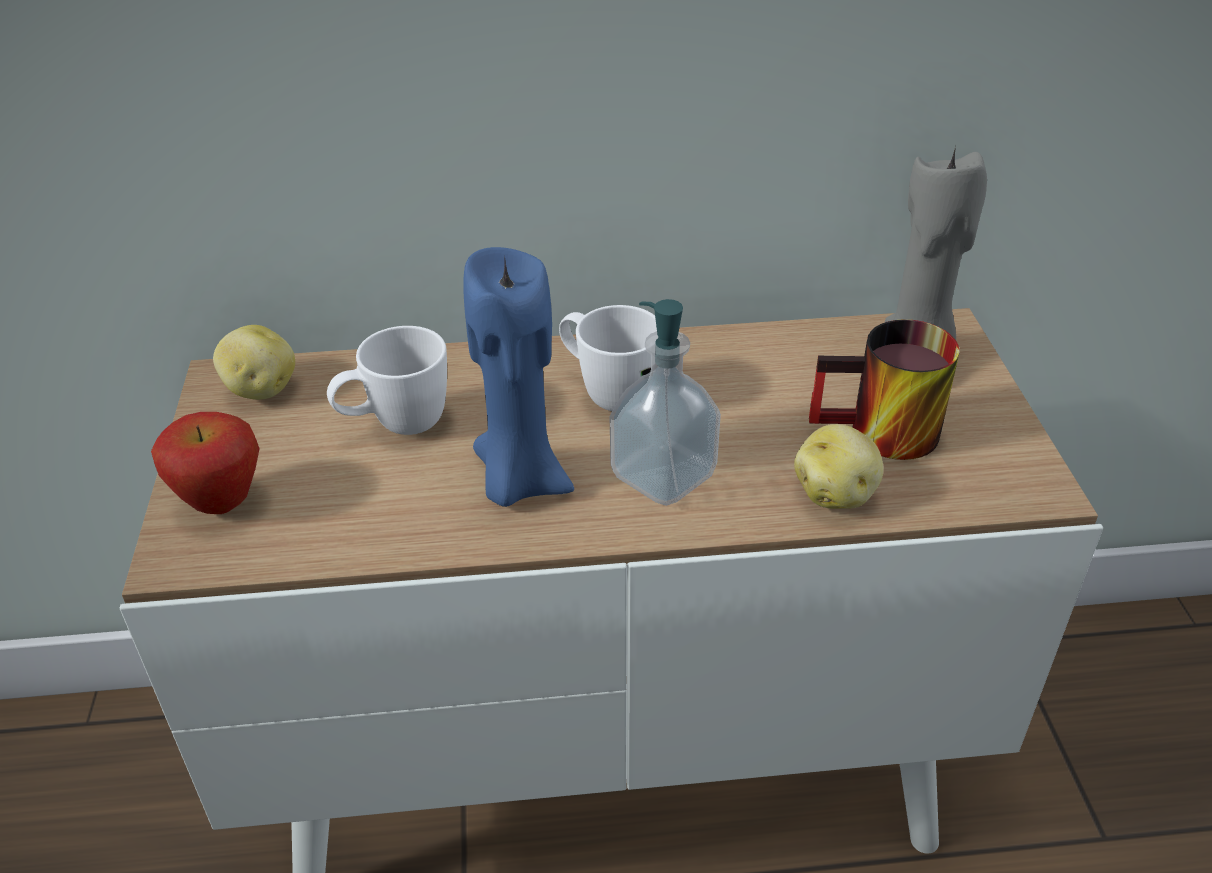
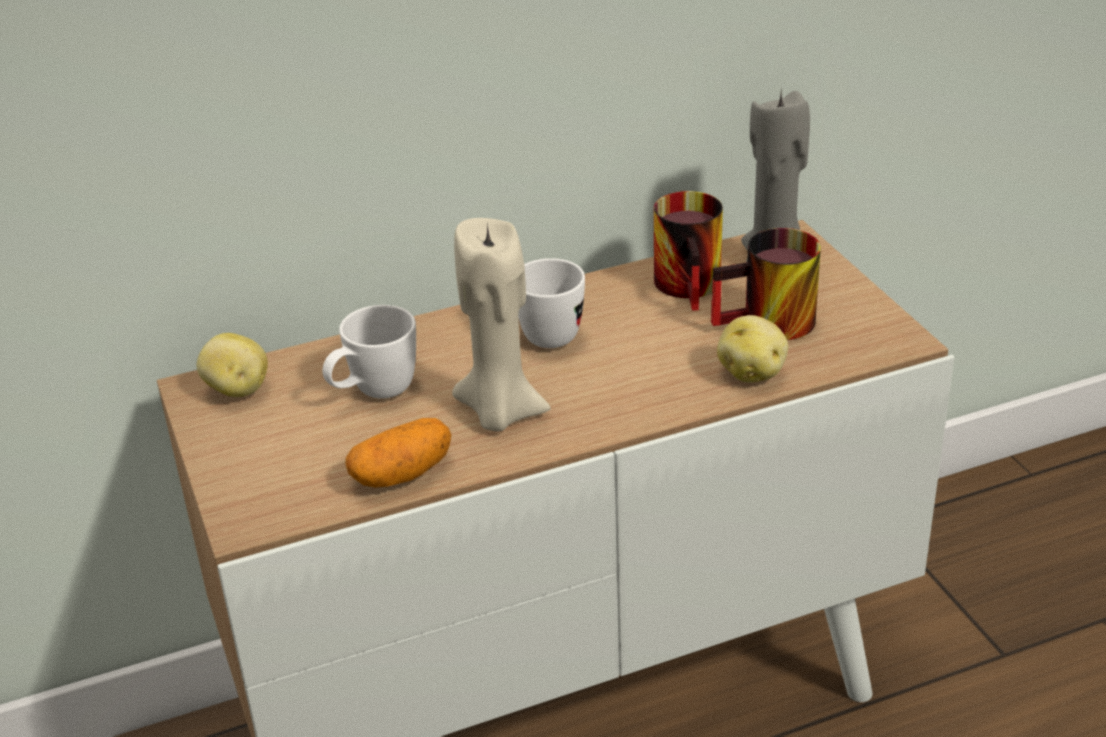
camera: 15 degrees left, 5 degrees down
apple [151,412,260,514] -> none
blue candle [463,247,574,507] -> beige candle [452,218,551,432]
soap dispenser [609,299,721,506] -> none
none -> potato [345,418,451,488]
none -> mug [654,191,723,311]

